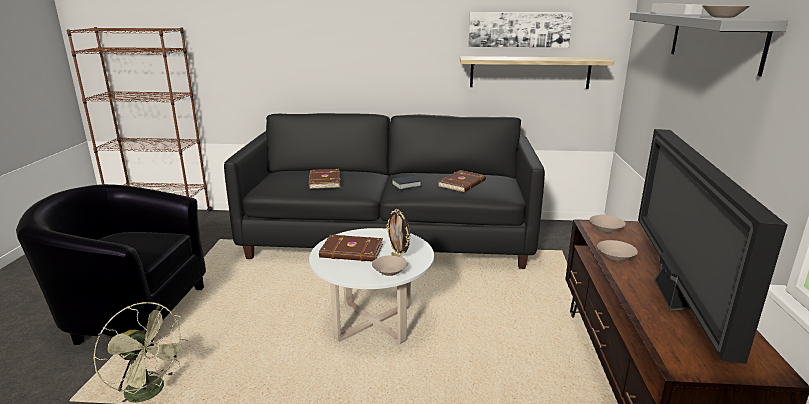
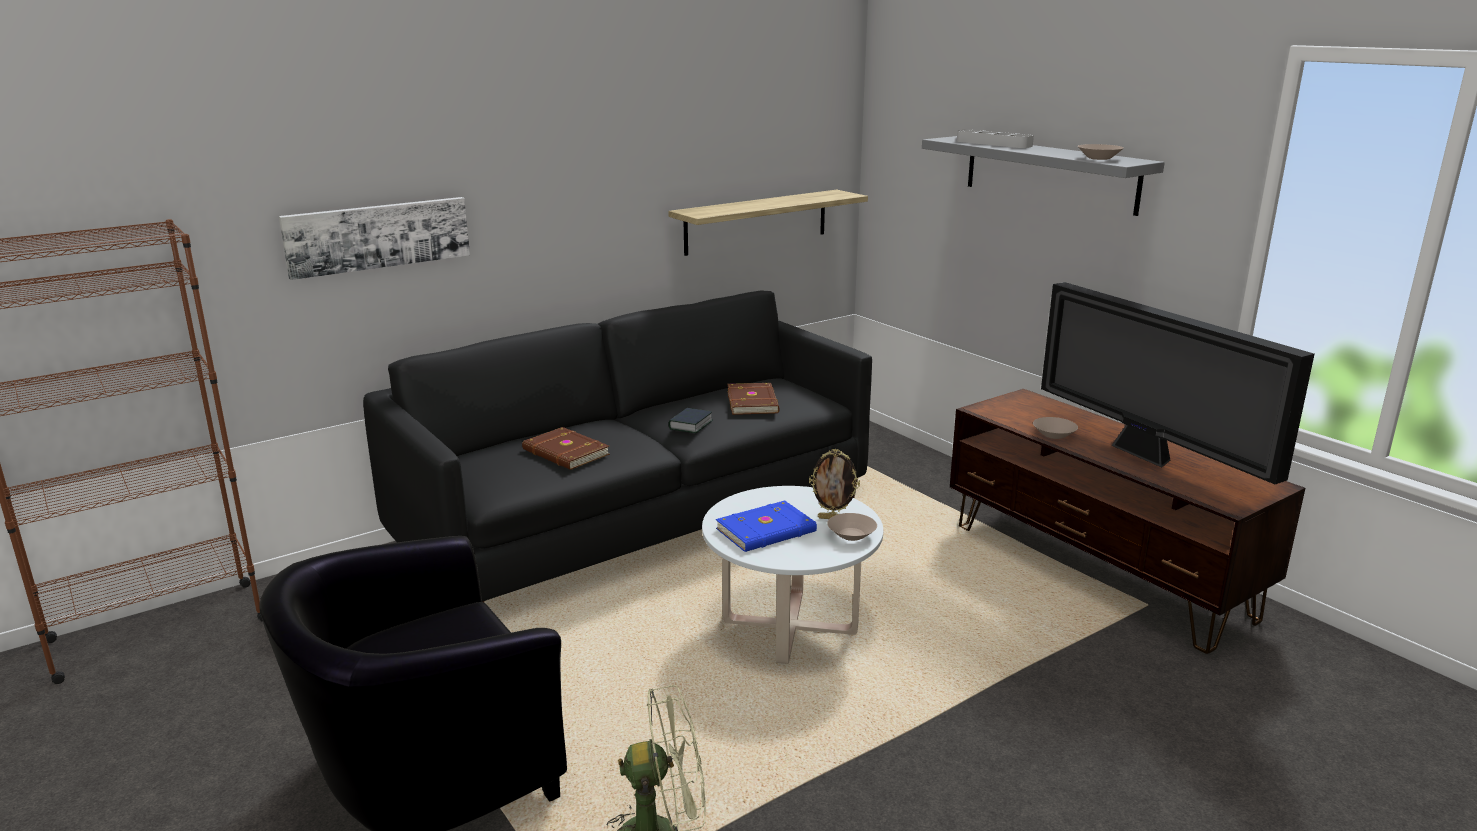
camera: 40 degrees left, 0 degrees up
brown book [319,235,383,262] -> blue book [716,501,817,552]
picture [468,12,573,48] -> picture moved to [279,197,470,280]
beige bowl [590,215,626,232] -> none

